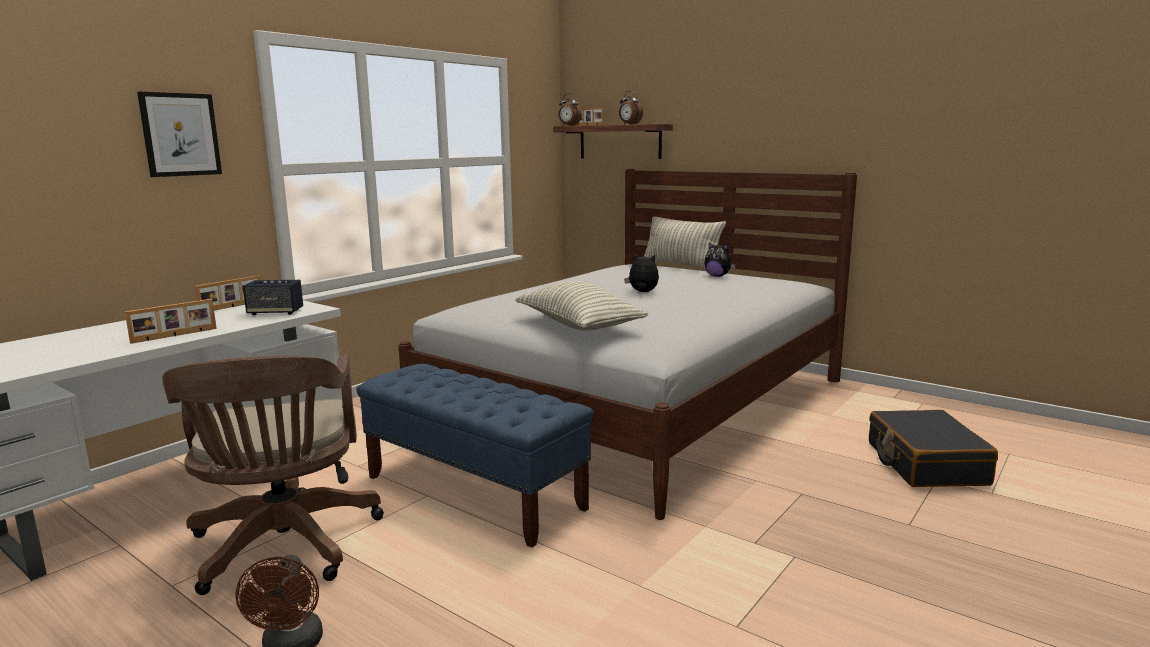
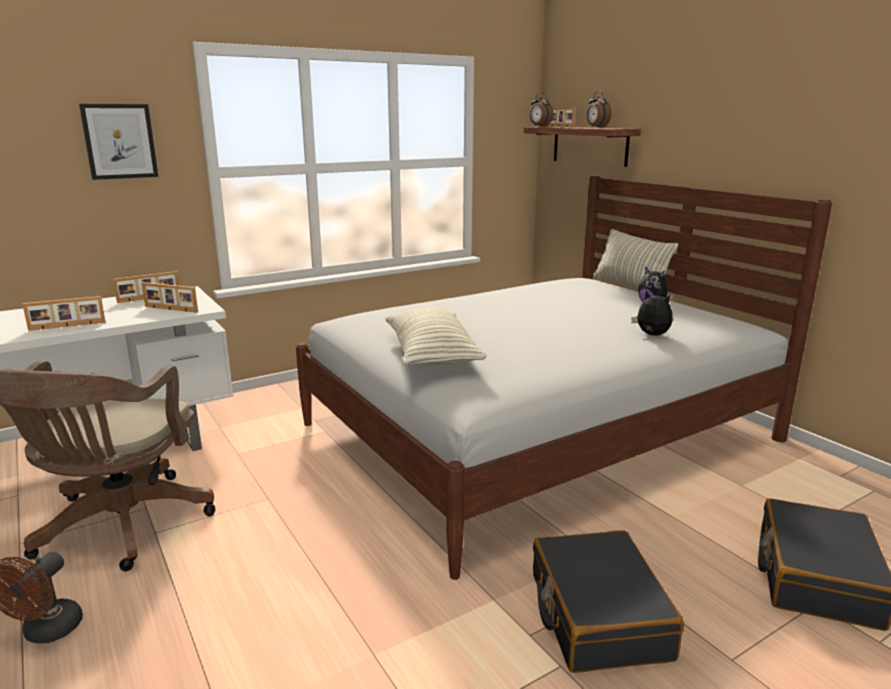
camera: 20 degrees right, 5 degrees up
speaker [243,280,303,315] -> picture frame [141,282,198,313]
blue bench [357,364,594,548] -> none
plush toy [624,254,659,292] -> plush toy moved to [631,290,673,336]
none -> black suitcase [533,530,684,673]

